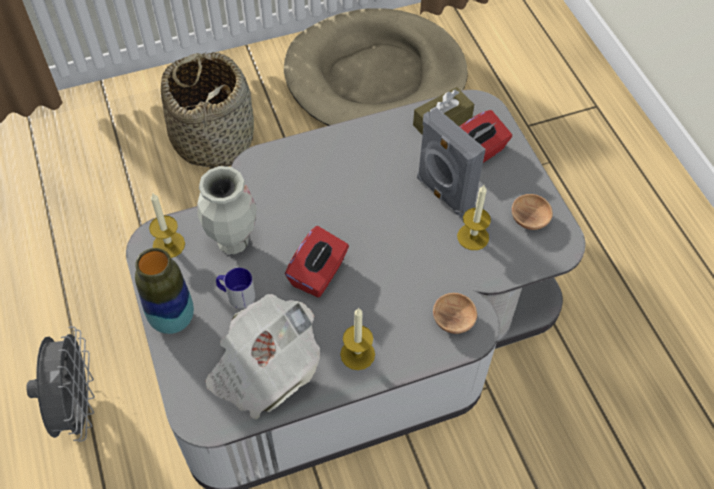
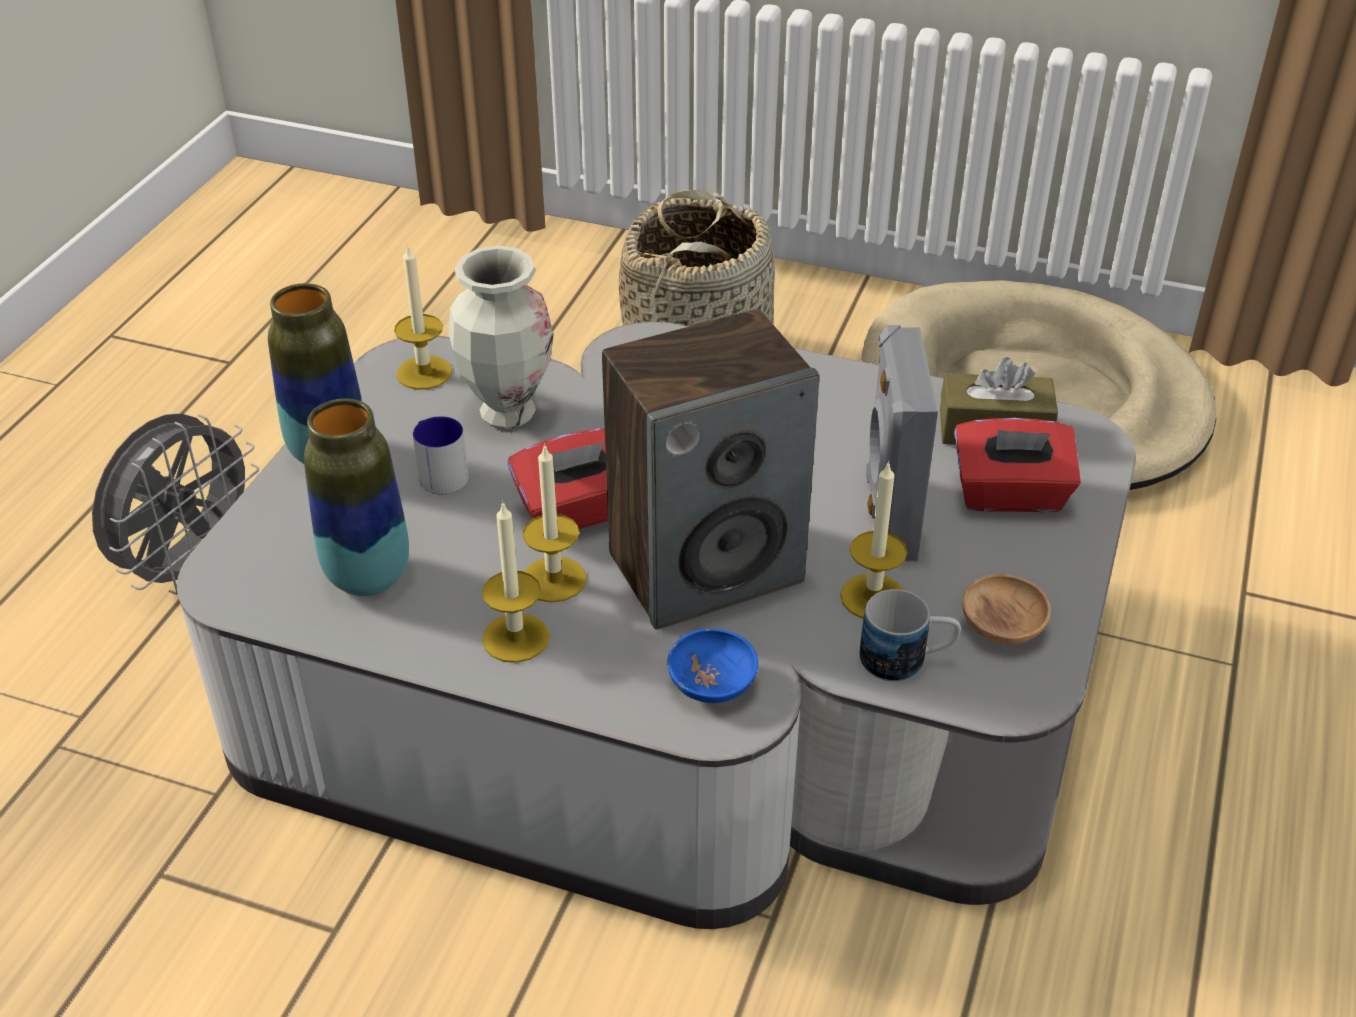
camera: 40 degrees right, 15 degrees down
newspaper [206,294,320,420] -> vase [304,399,409,596]
brown bowl [433,293,477,334] -> blue bowl [667,629,758,703]
none -> candle [523,443,587,602]
none -> speaker [602,309,819,630]
none -> mug [859,589,961,681]

